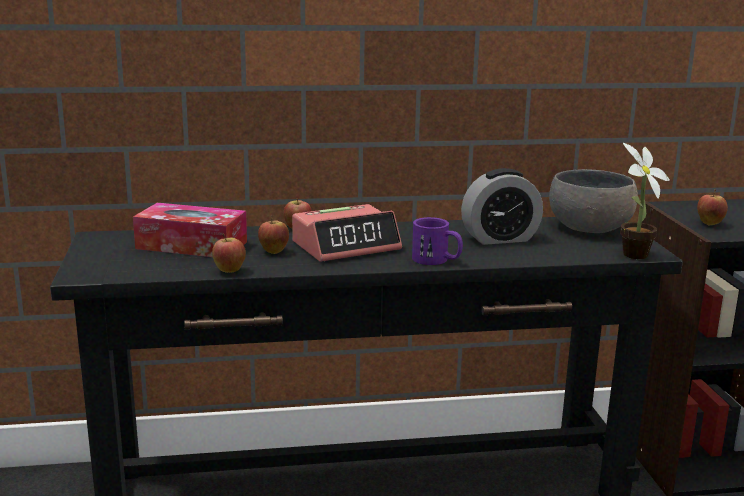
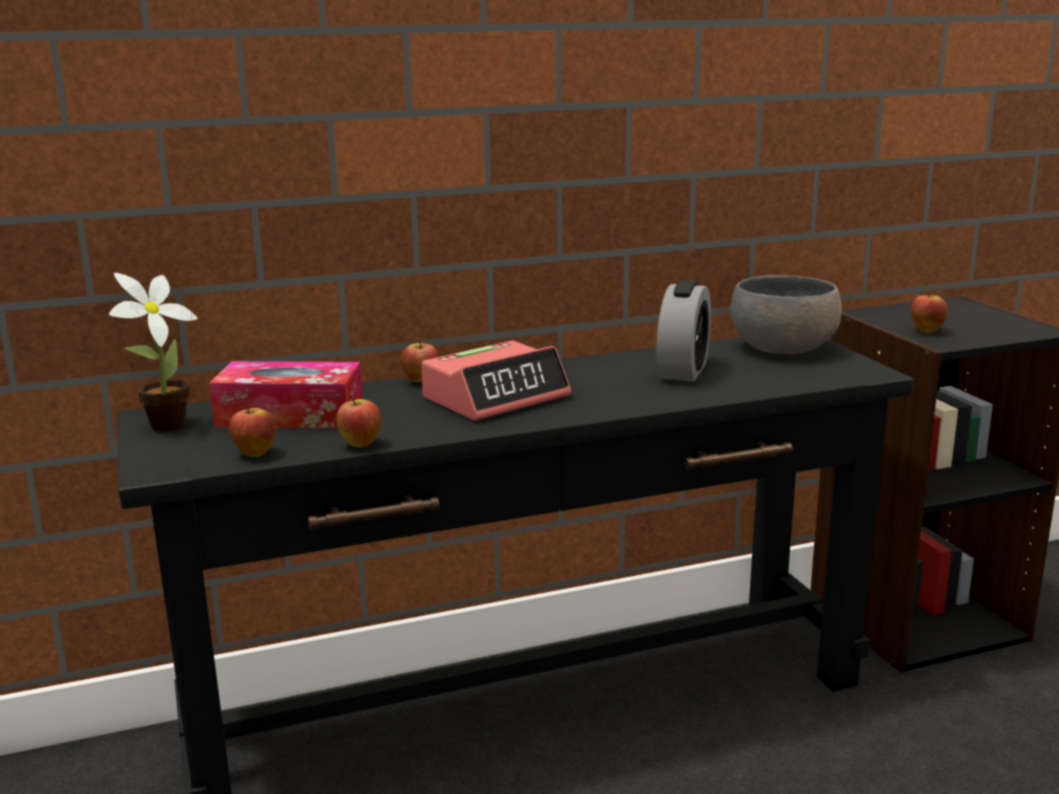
camera: 10 degrees left, 0 degrees up
apple [258,215,289,254] -> apple moved to [229,400,276,457]
purple mug [412,217,463,265] -> none
alarm clock [461,168,543,245] -> alarm clock turned 45 degrees counterclockwise [657,280,711,382]
potted plant [620,143,670,259] -> potted plant moved to [109,273,198,431]

